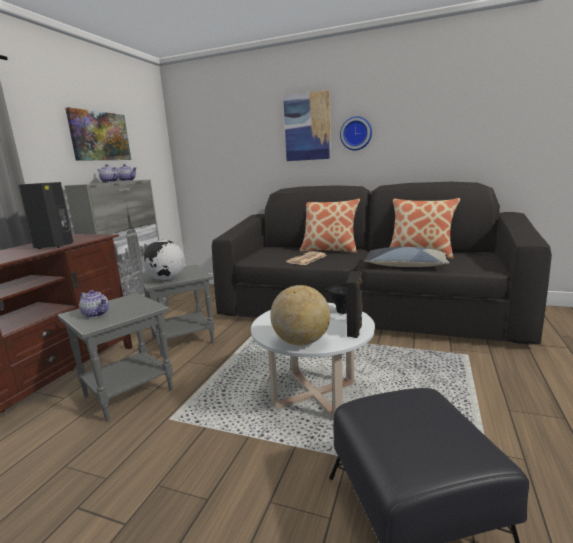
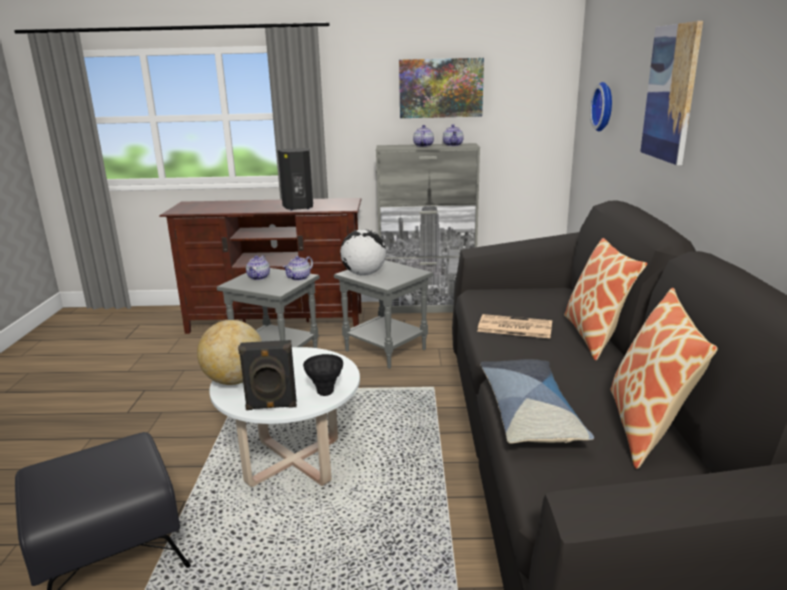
camera: 70 degrees right, 5 degrees up
wall clock [340,116,372,151] -> wall clock moved to [590,82,612,131]
none -> teapot [283,256,313,281]

